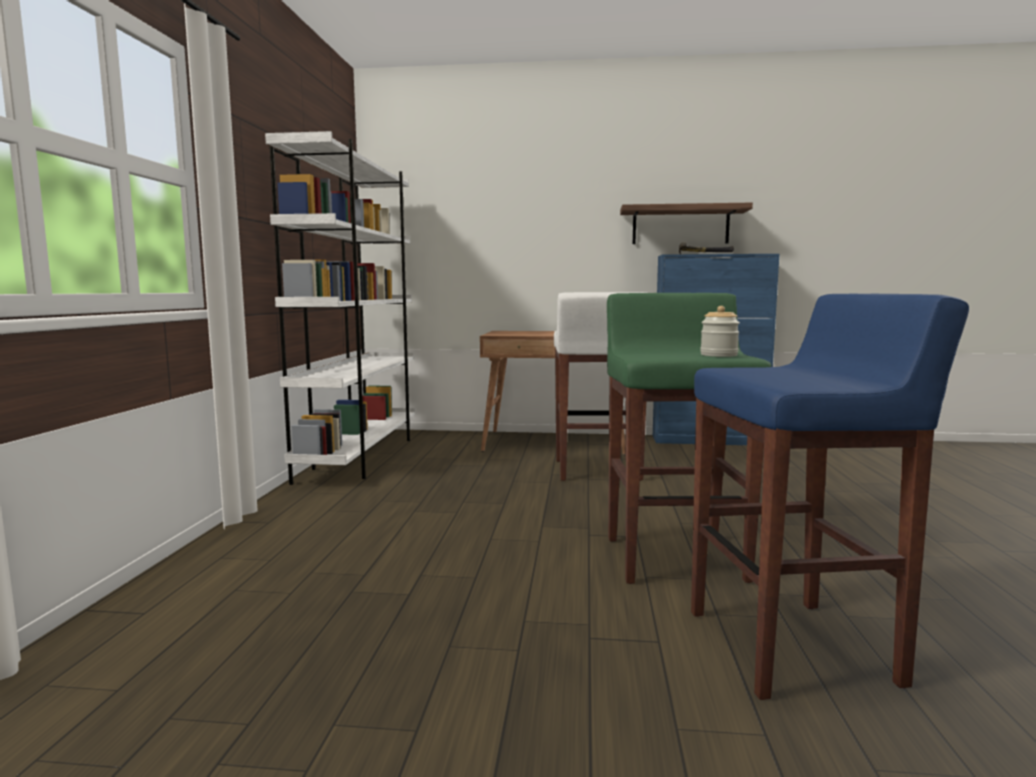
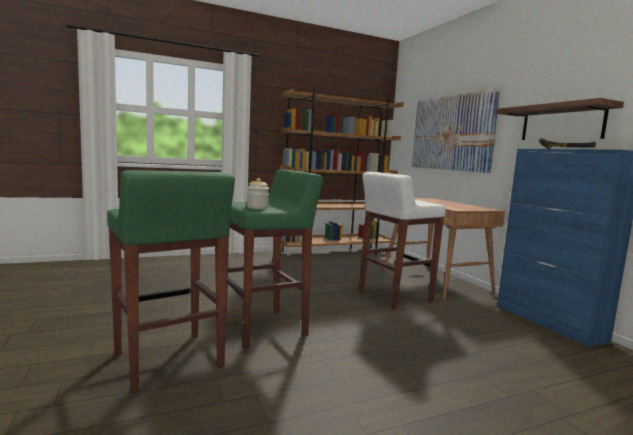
camera: 60 degrees right, 0 degrees up
white bookcase [265,131,415,485] -> brown bookcase [280,88,404,255]
blue stool [691,294,969,700] -> green stool [107,170,235,393]
none -> picture [412,87,501,173]

